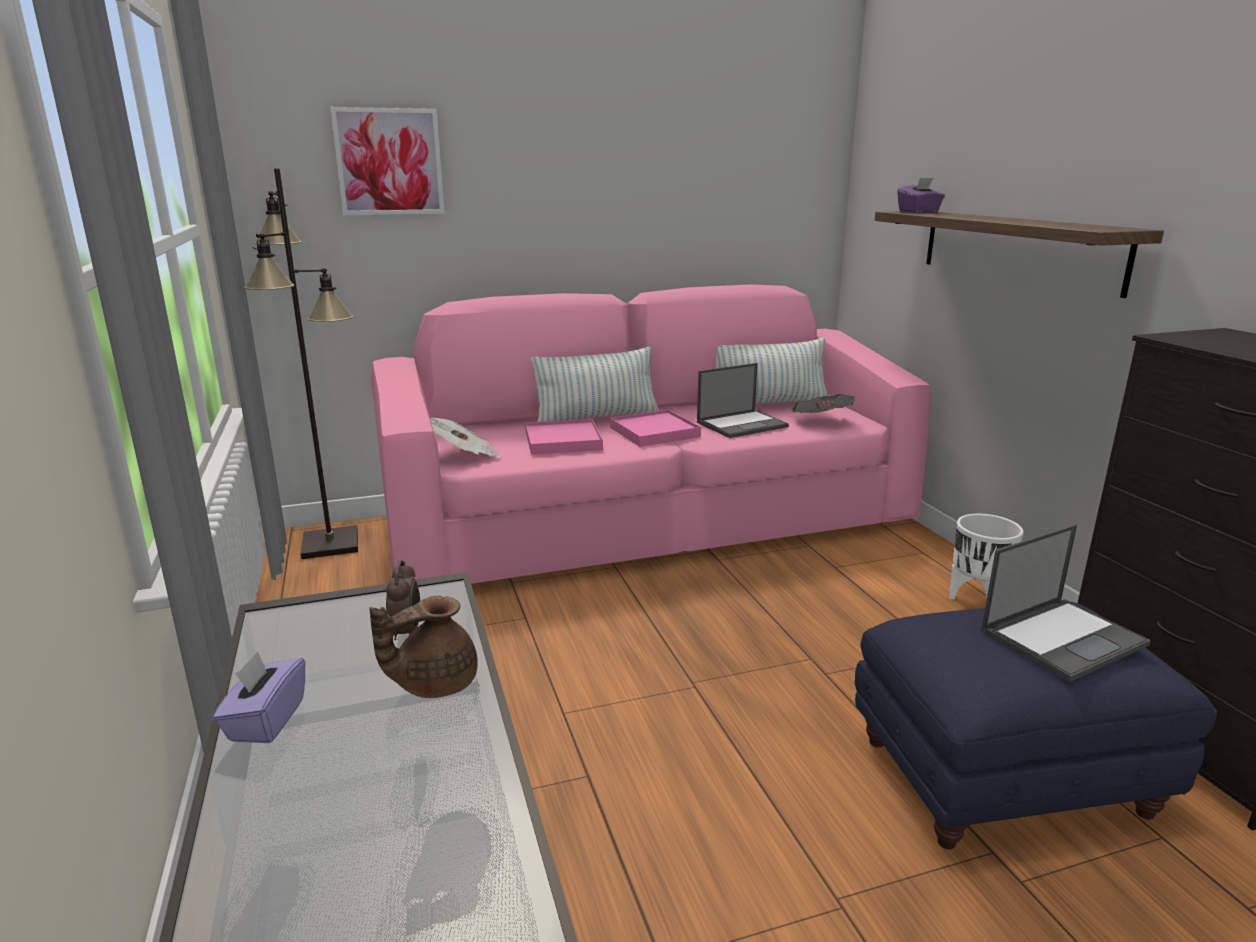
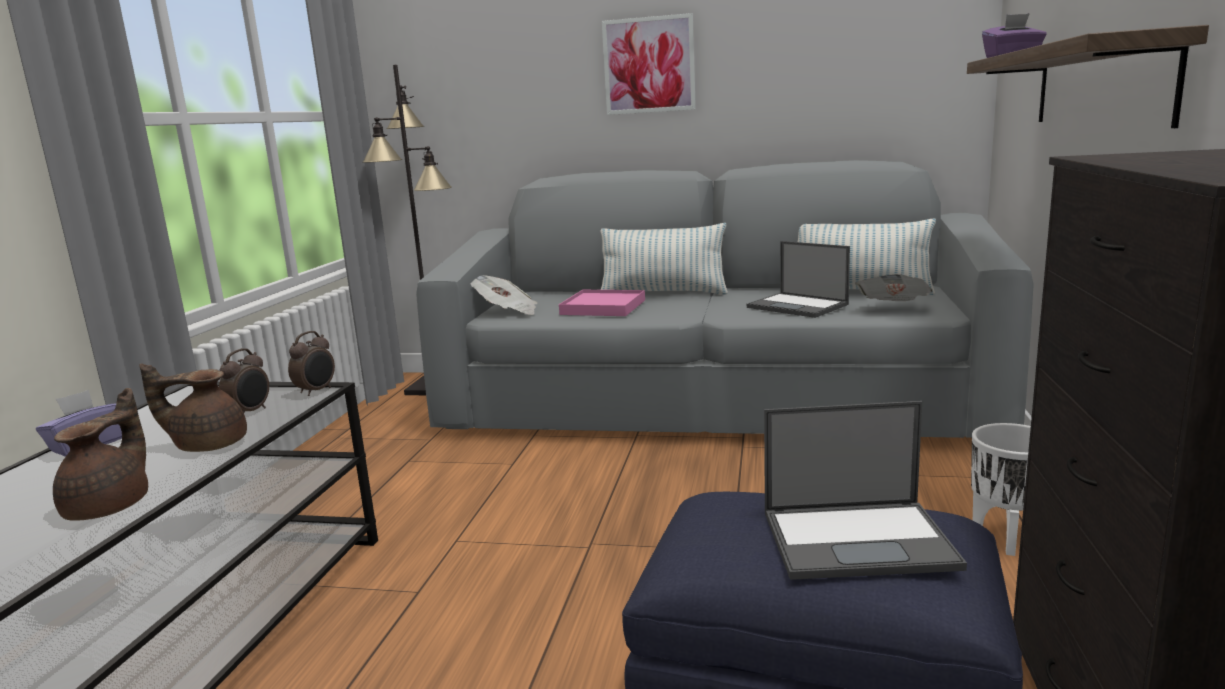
camera: 30 degrees right, 5 degrees down
picture [330,107,445,215] -> picture moved to [602,13,696,115]
pink sofa [371,284,931,584] -> grey sofa [416,160,1034,438]
pink tray [610,410,701,447] -> none
laptop [697,363,789,438] -> laptop turned 45 degrees clockwise [747,241,850,318]
none -> brown teapot [53,388,148,521]
none -> alarm clock [288,331,335,396]

